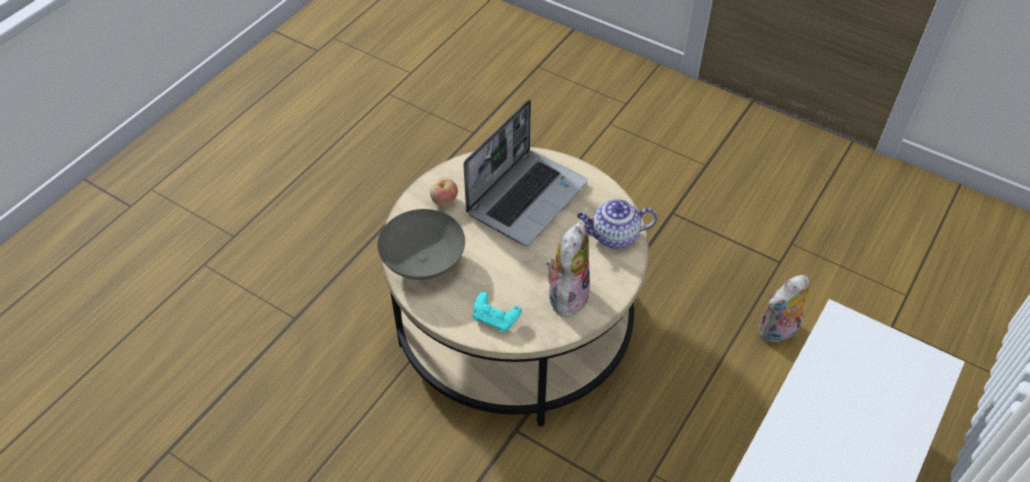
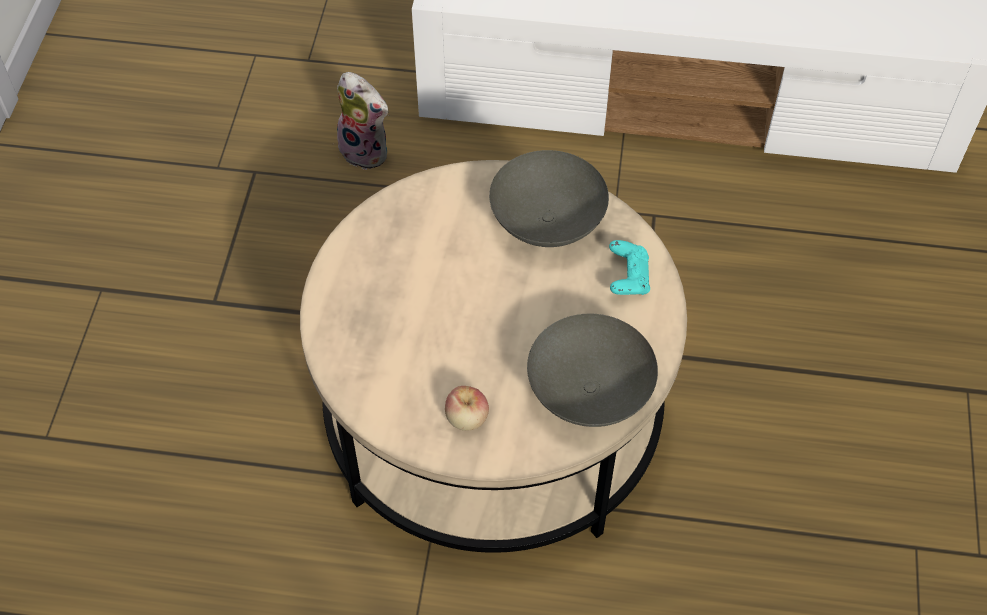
camera: 115 degrees left, 5 degrees up
laptop [463,99,588,246] -> none
plush toy [546,221,590,317] -> grey bowl [489,150,609,247]
teapot [577,199,657,249] -> none

